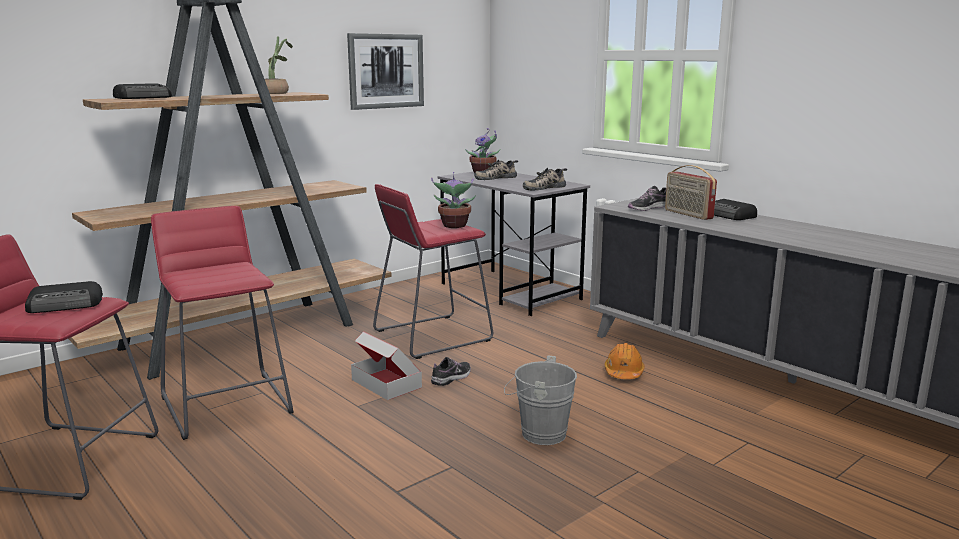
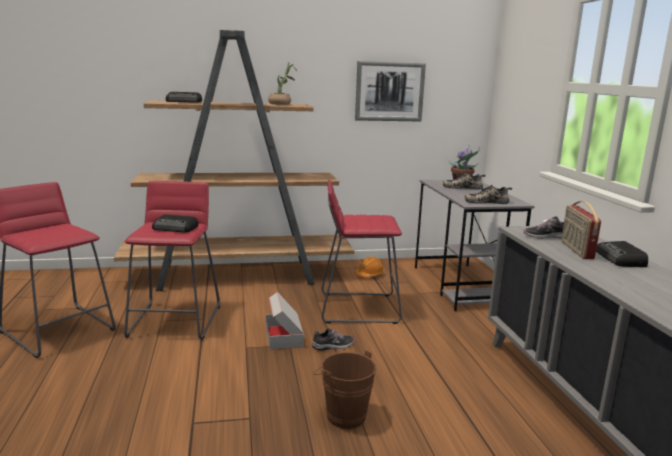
camera: 30 degrees right, 0 degrees up
radio [25,281,103,313] -> radio moved to [152,214,198,232]
potted plant [431,172,476,228] -> none
grey bucket [504,355,577,445] -> brown bucket [313,350,376,429]
orange hard hat [604,343,645,379] -> orange hard hat moved to [355,257,385,277]

